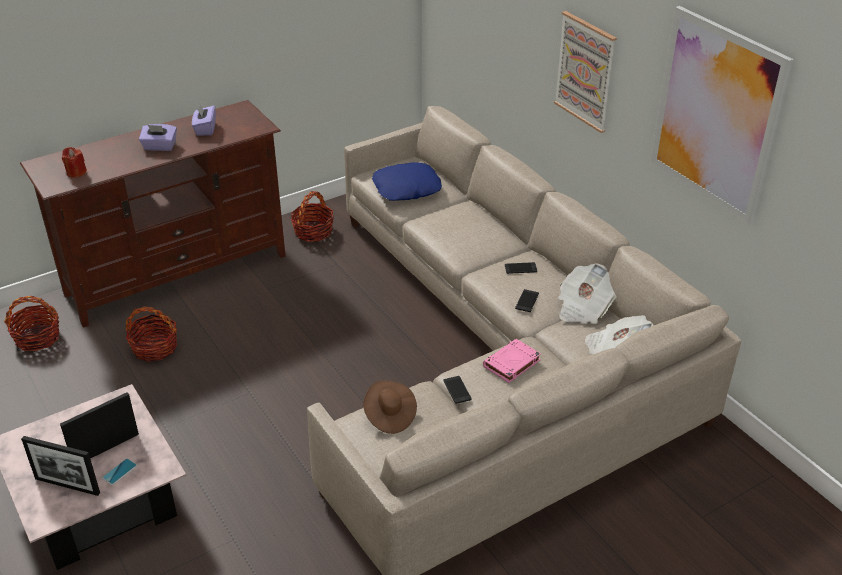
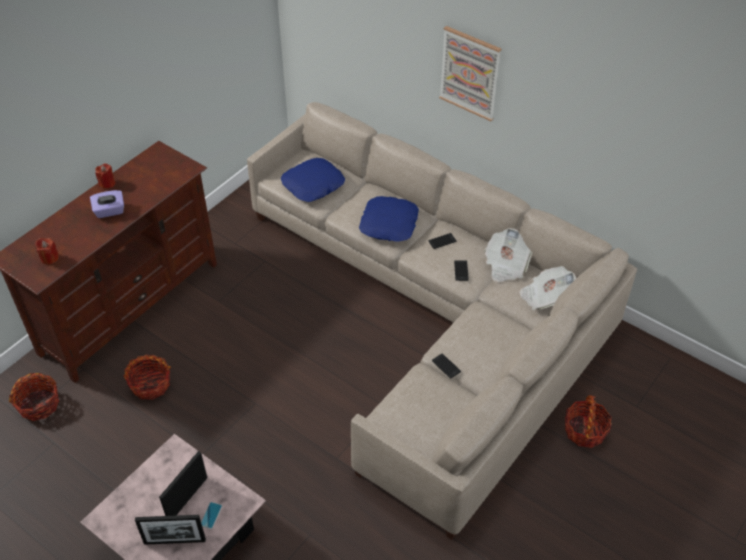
camera: 20 degrees left, 10 degrees up
purple tissue box [192,104,216,136] -> none
basket [291,191,334,242] -> basket moved to [565,395,612,448]
brown hat [363,381,417,434] -> none
pink book [483,339,541,383] -> none
picture [651,6,794,224] -> none
none -> red candle [95,163,116,189]
none -> blue pillow [359,196,419,242]

